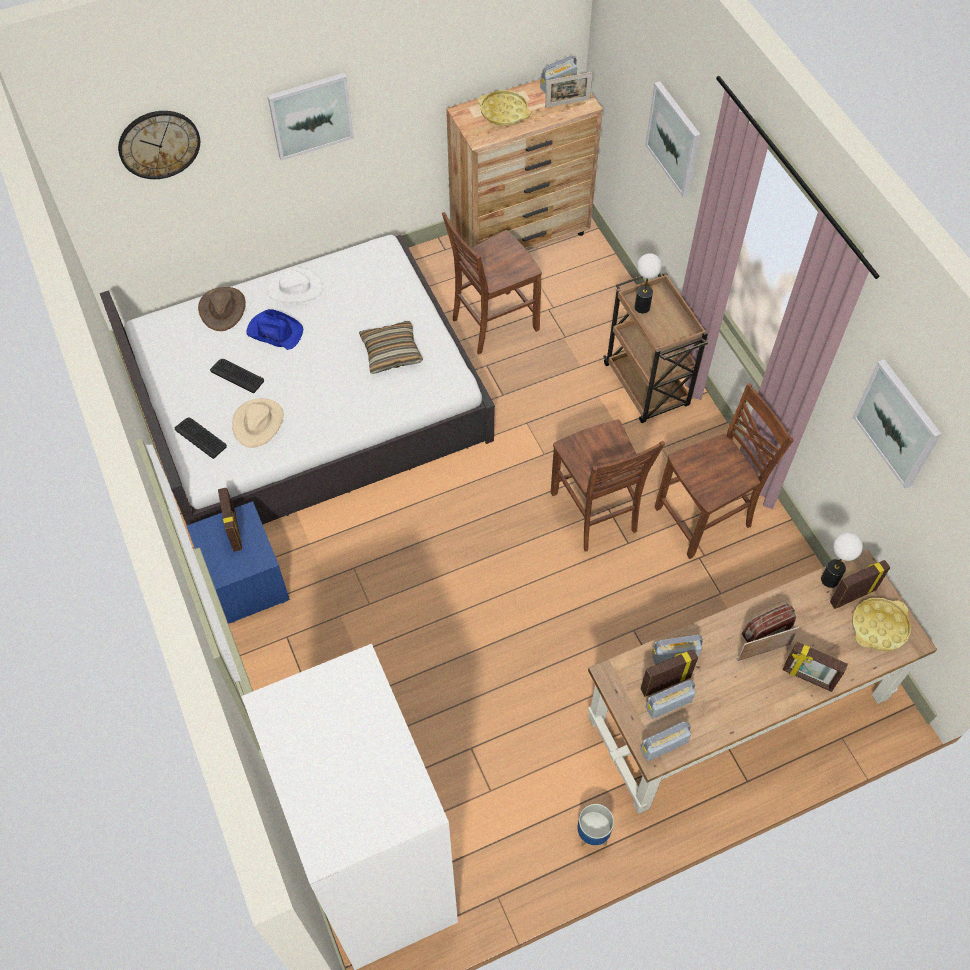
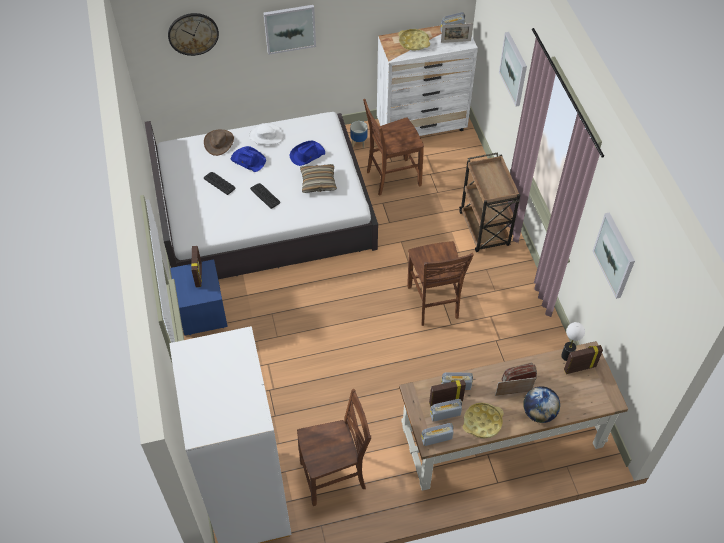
camera: 10 degrees right, 5 degrees down
keyboard [175,417,227,459] -> keyboard moved to [250,183,280,209]
beige hat [232,398,284,448] -> none
brown dresser [446,73,603,250] -> white dresser [377,23,478,136]
planter [577,804,614,847] -> planter moved to [350,121,368,148]
table lamp [635,253,662,313] -> none
brown chair [655,383,794,559] -> brown chair moved to [297,389,371,506]
picture frame [783,642,848,692] -> globe [523,386,560,423]
yellow tray [852,598,911,651] -> yellow tray moved to [463,403,504,438]
none -> blue hat [290,141,325,166]

